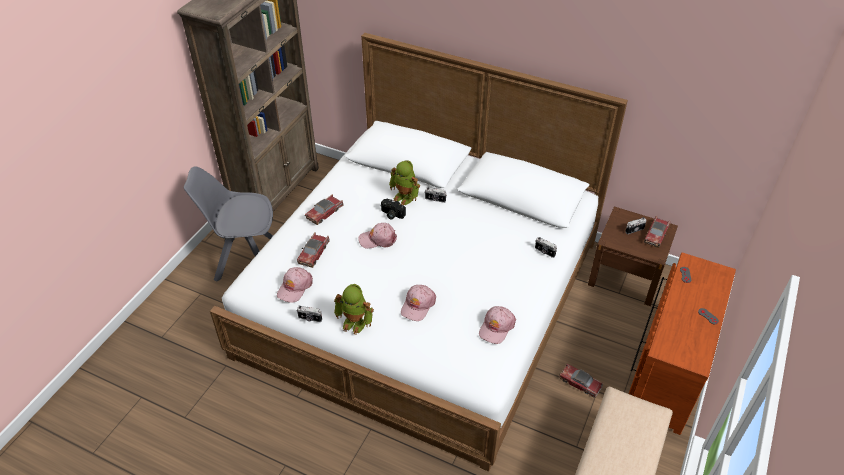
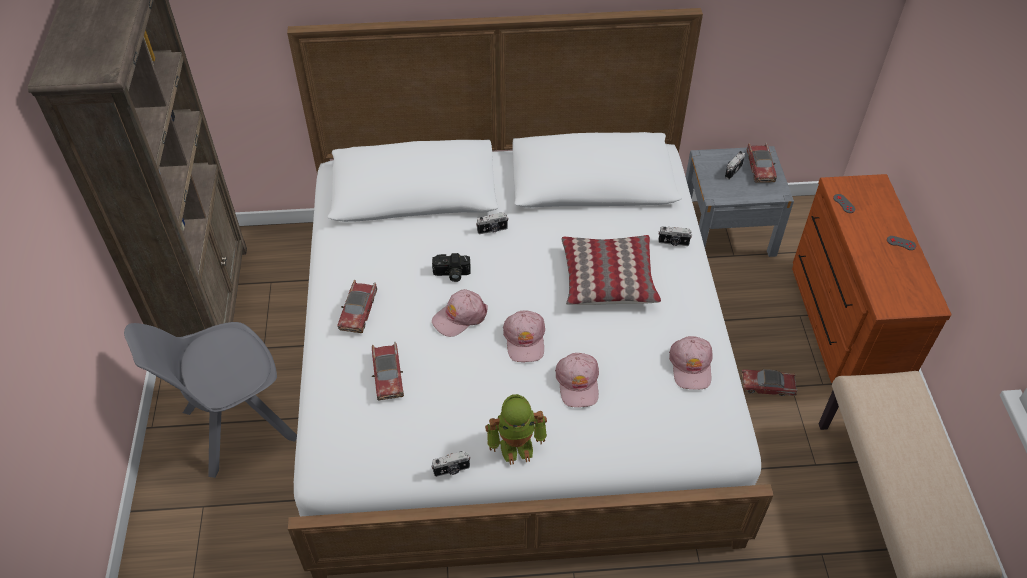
camera: 30 degrees left, 5 degrees up
pink cap [277,267,313,303] -> pink cap moved to [503,311,545,362]
toy robot [389,160,420,205] -> none
brown nightstand [588,207,678,306] -> grey nightstand [686,146,794,257]
none -> pillow [562,235,661,305]

